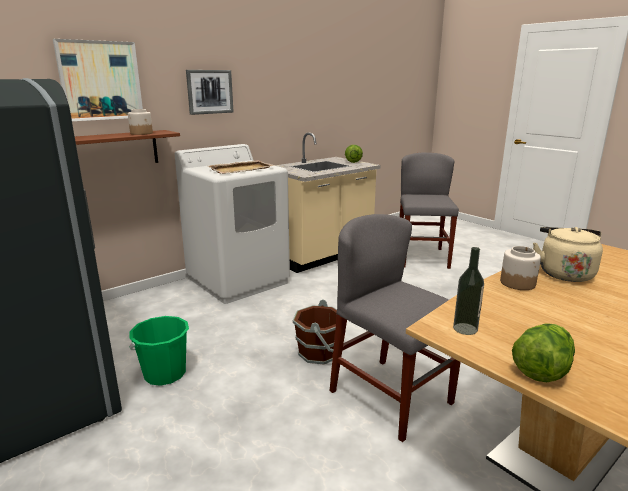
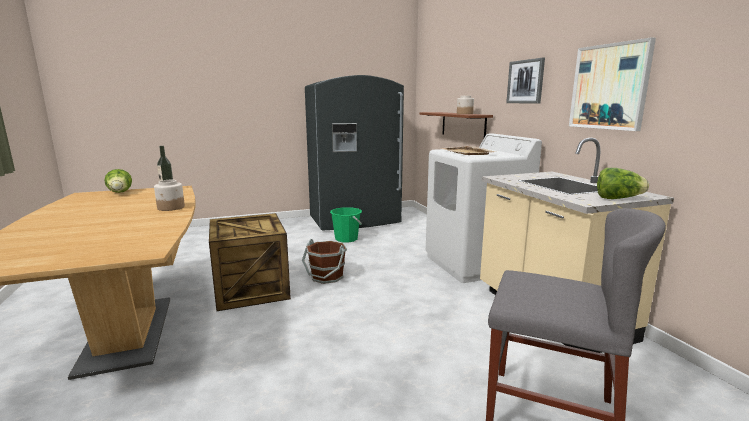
camera: 110 degrees right, 5 degrees down
picture [53,39,143,121] -> picture moved to [569,37,656,131]
grey chair [329,214,461,442] -> crate [209,213,291,311]
beige kettle [533,227,603,282] -> none

